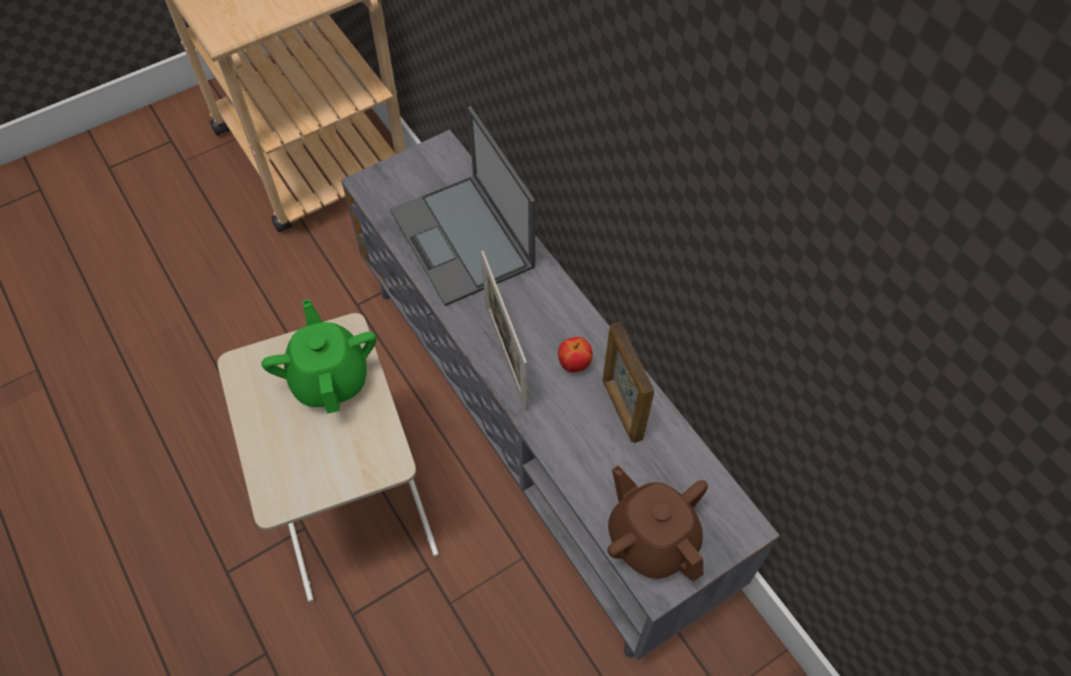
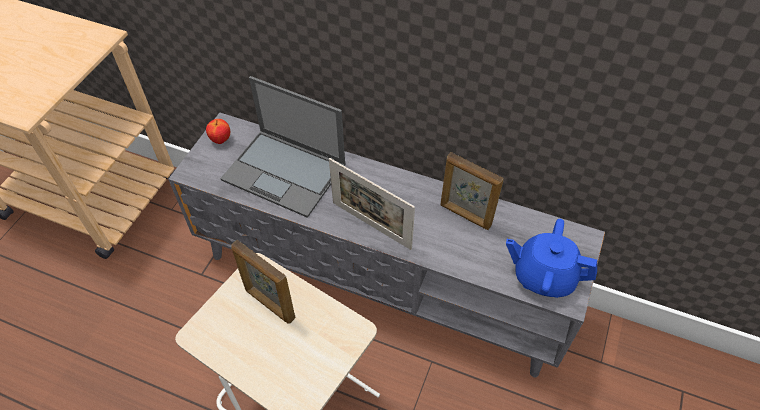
camera: 35 degrees left, 5 degrees down
green teapot [261,299,377,414] -> picture frame [231,240,295,324]
apple [558,337,593,372] -> apple moved to [206,119,230,144]
brown teapot [607,465,708,582] -> blue teapot [506,219,597,298]

